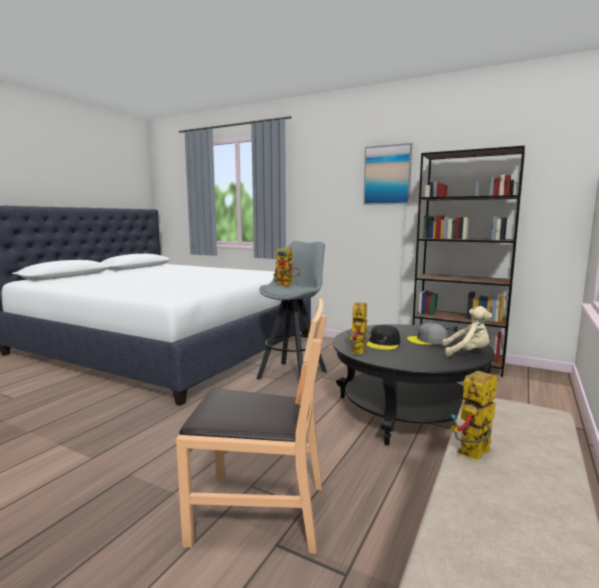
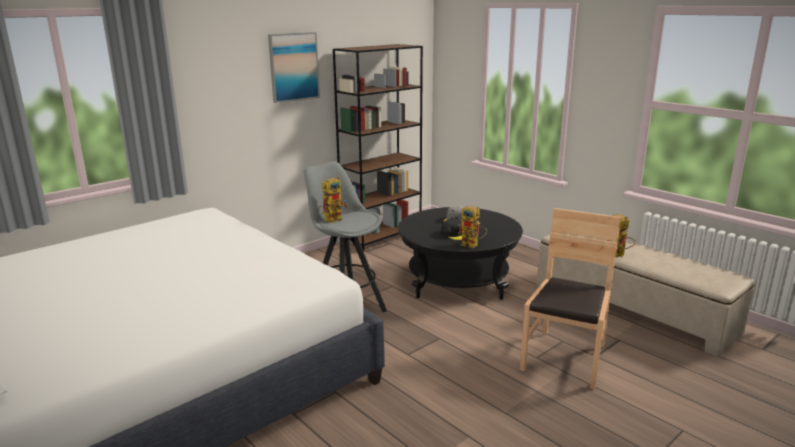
camera: 70 degrees left, 10 degrees up
beige plush toy [442,306,492,357] -> none

